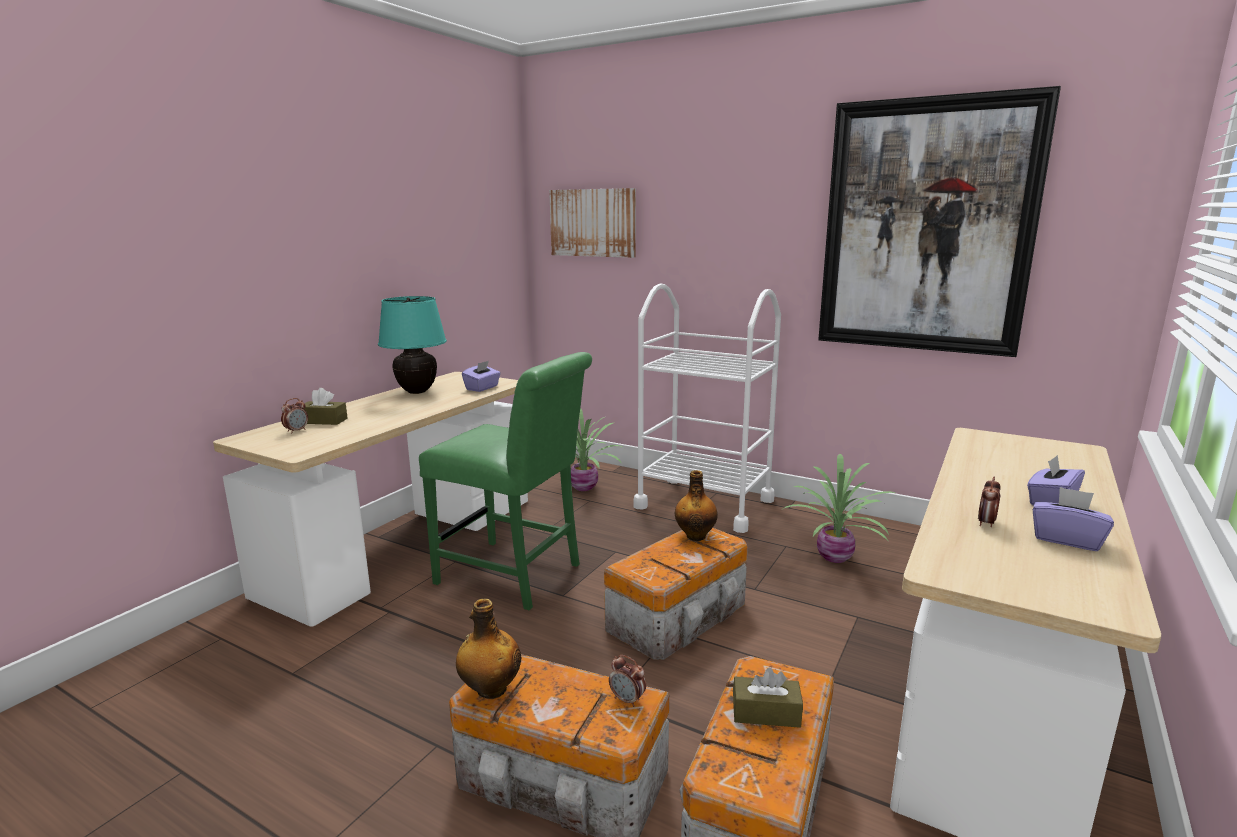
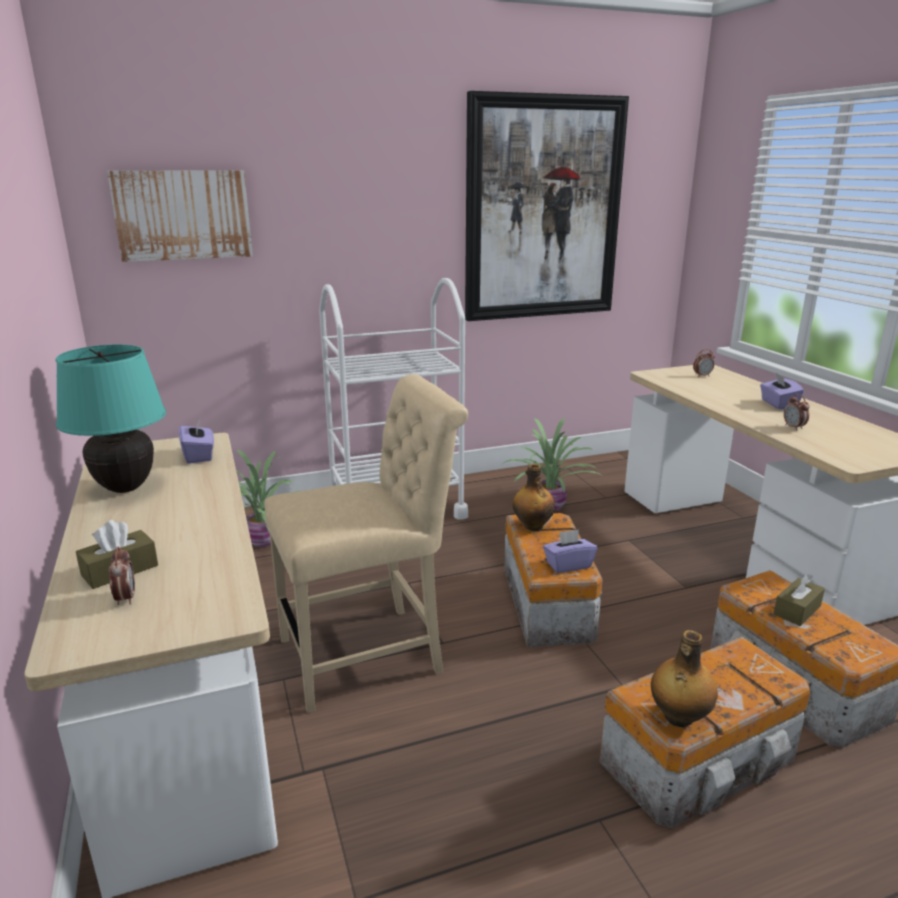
camera: 50 degrees left, 5 degrees up
green chair [419,352,592,610] -> beige chair [264,374,468,713]
alarm clock [609,655,646,707] -> alarm clock moved to [693,349,715,377]
purple tissue box [1033,487,1114,551] -> purple tissue box moved to [543,530,597,573]

